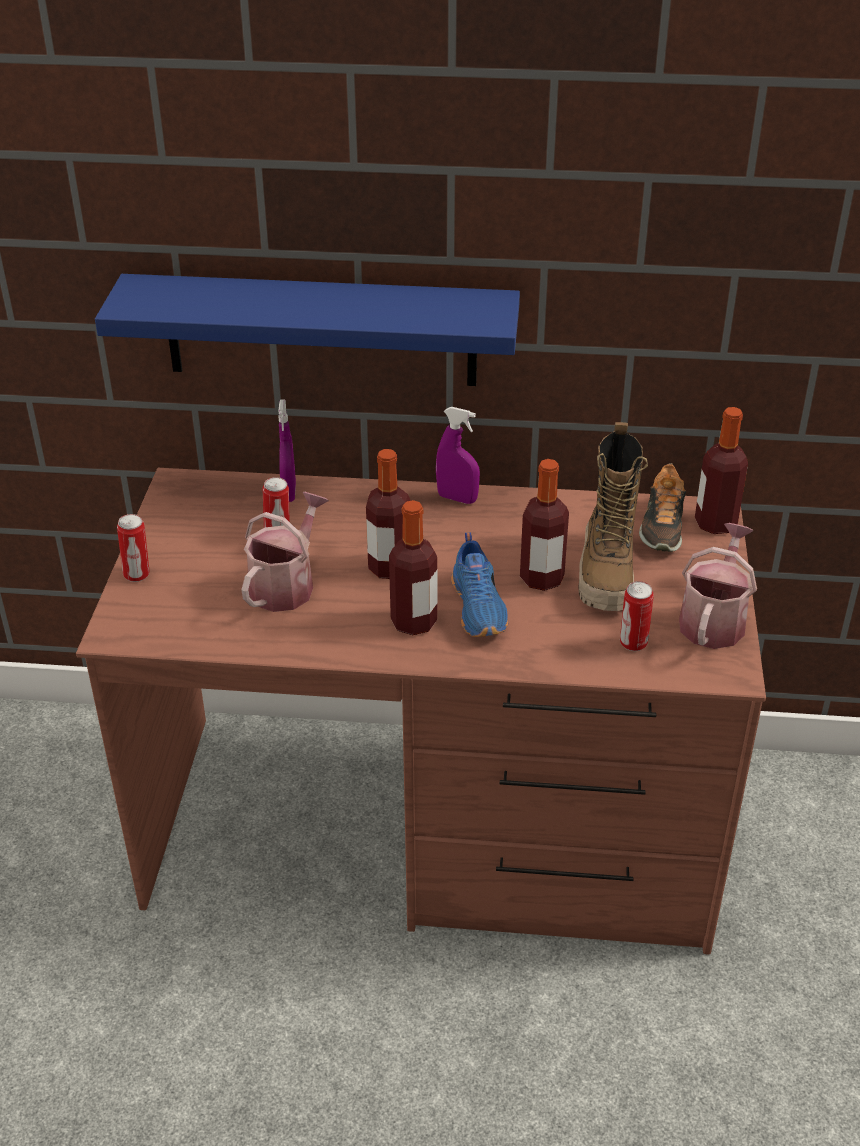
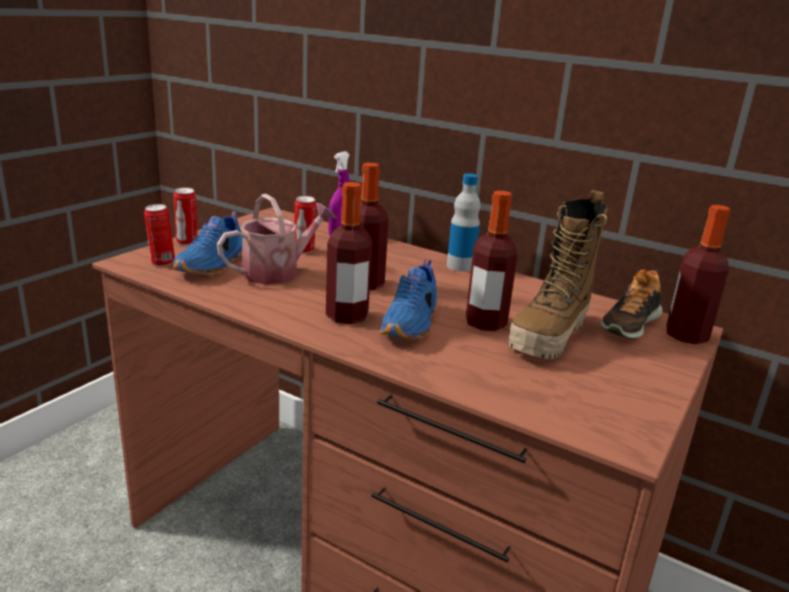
camera: 25 degrees right, 15 degrees down
blue shelf [95,274,520,386] -> none
purple spray bottle [436,407,480,504] -> bottle [447,173,481,272]
can [620,581,654,651] -> can moved to [144,204,175,266]
watering can [679,523,757,649] -> none
none -> blue shoe [173,211,242,276]

